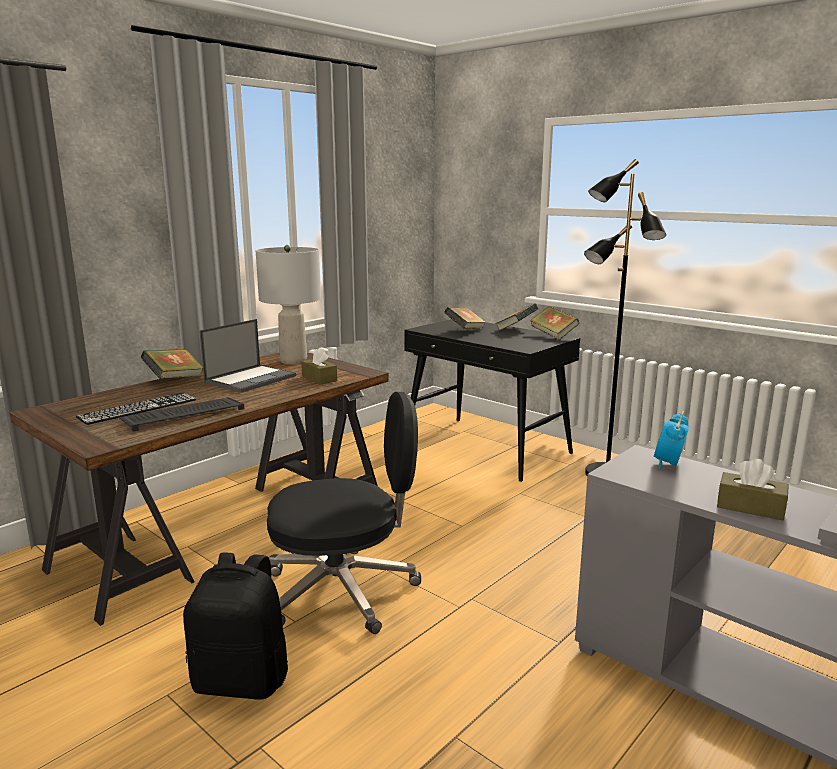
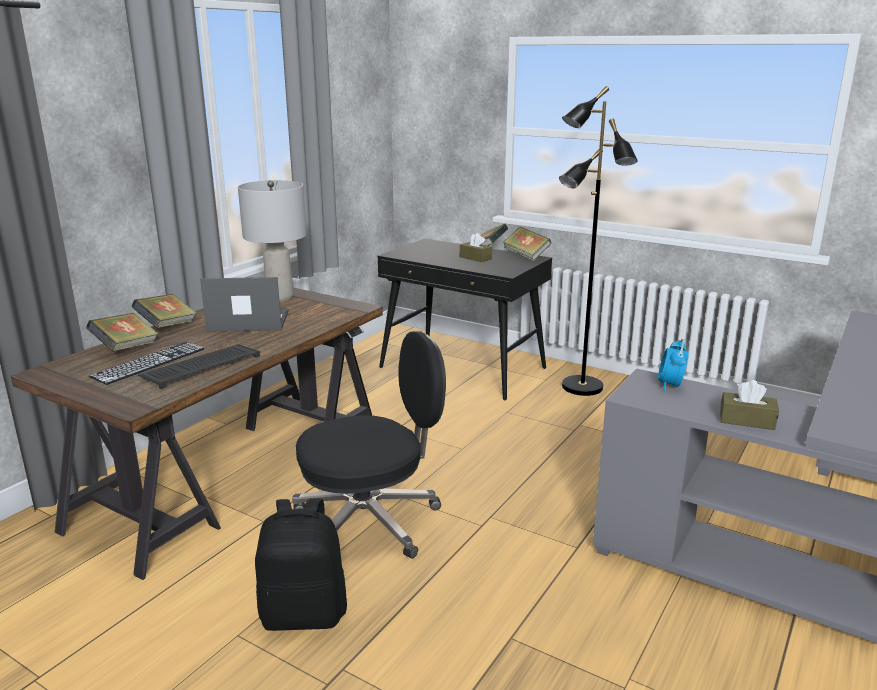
camera: 10 degrees left, 5 degrees up
laptop [199,319,296,393] -> laptop turned 120 degrees counterclockwise [200,277,289,332]
brown tissue box [301,348,337,385] -> brown tissue box moved to [460,233,492,262]
book [444,307,486,329] -> book moved to [86,313,158,351]

